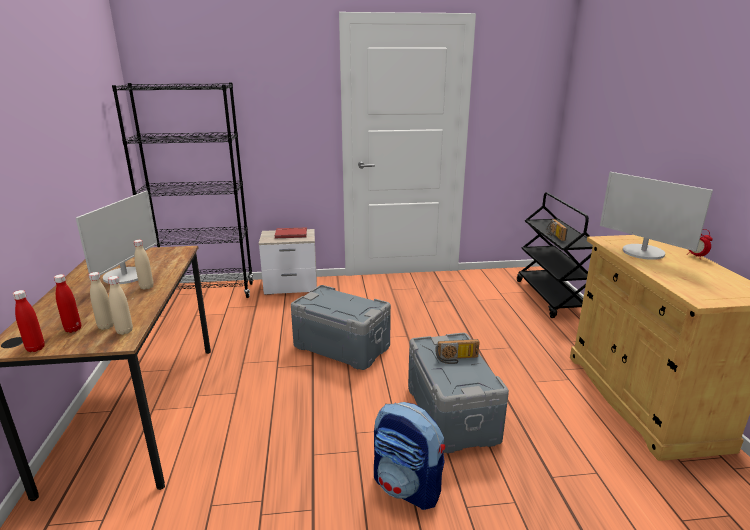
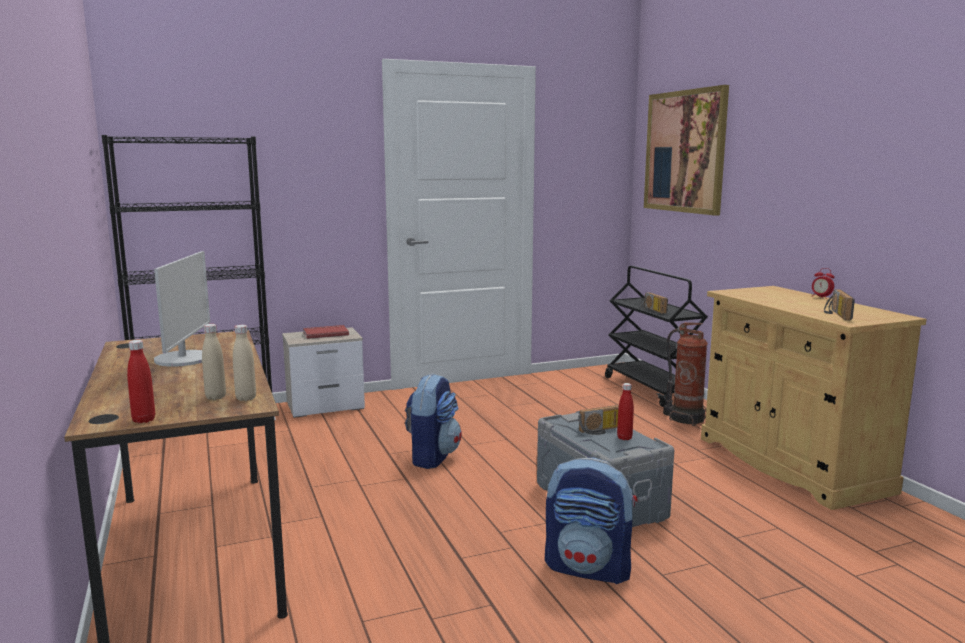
camera: 15 degrees left, 10 degrees down
red bottle [54,274,81,333] -> red bottle moved to [617,383,634,440]
beige bottle [134,240,154,290] -> none
grey storage box [291,285,391,370] -> backpack [405,373,462,469]
monitor [600,172,713,260] -> none
none -> picture [644,85,729,216]
none -> fire extinguisher [663,322,708,426]
none -> radio [824,289,855,320]

